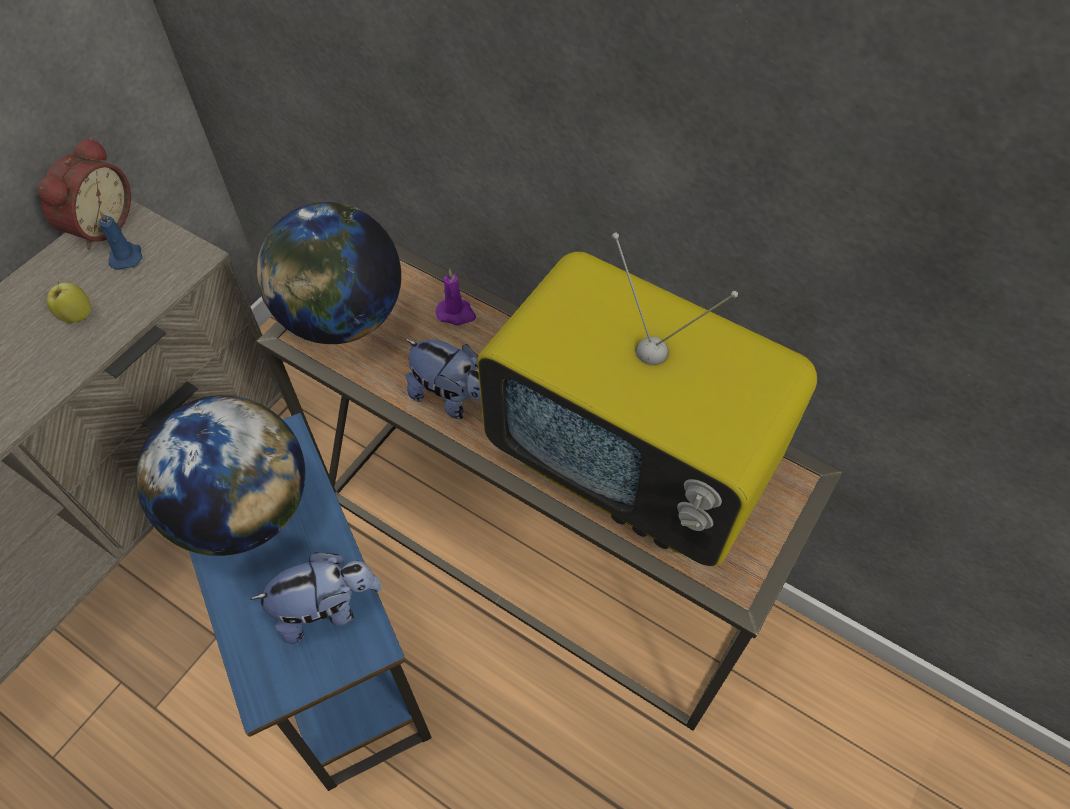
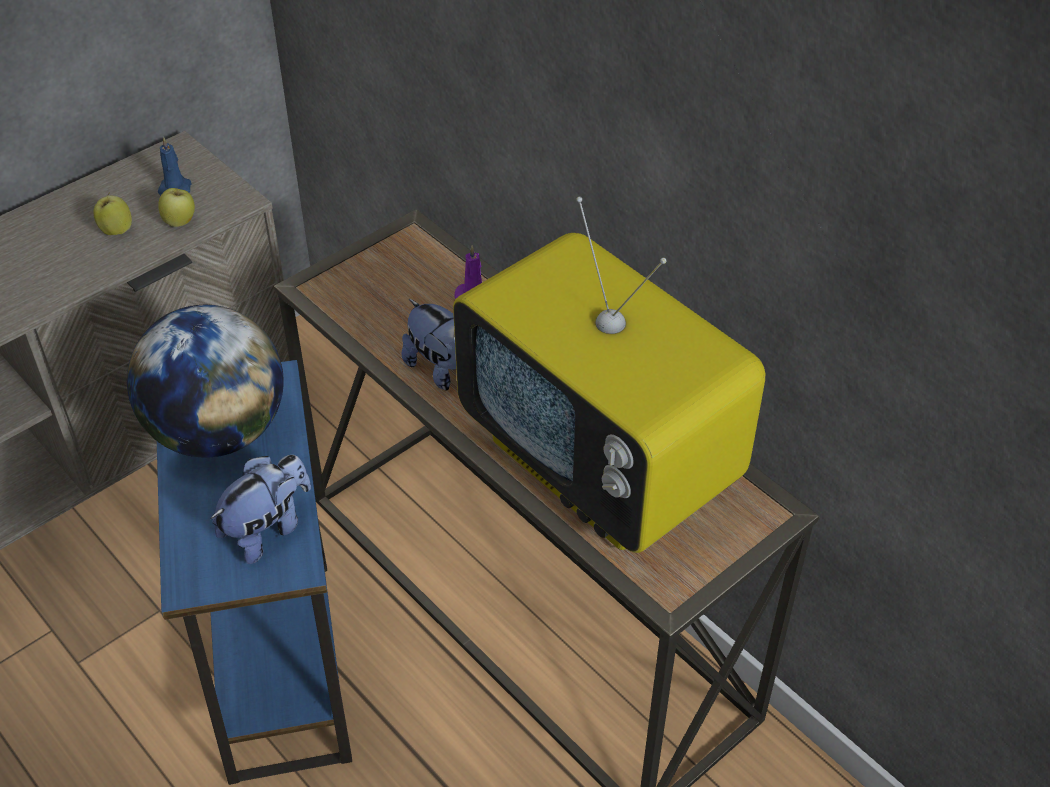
camera: 15 degrees right, 10 degrees down
alarm clock [38,137,131,249] -> none
plush toy [250,552,382,644] -> plush toy turned 45 degrees counterclockwise [210,455,311,564]
globe [257,202,401,344] -> none
none -> apple [158,188,195,227]

